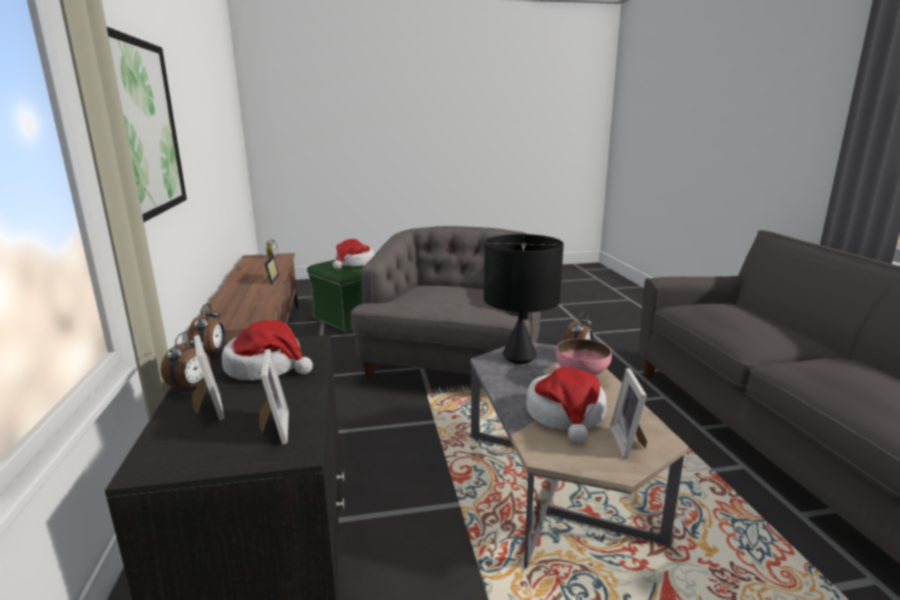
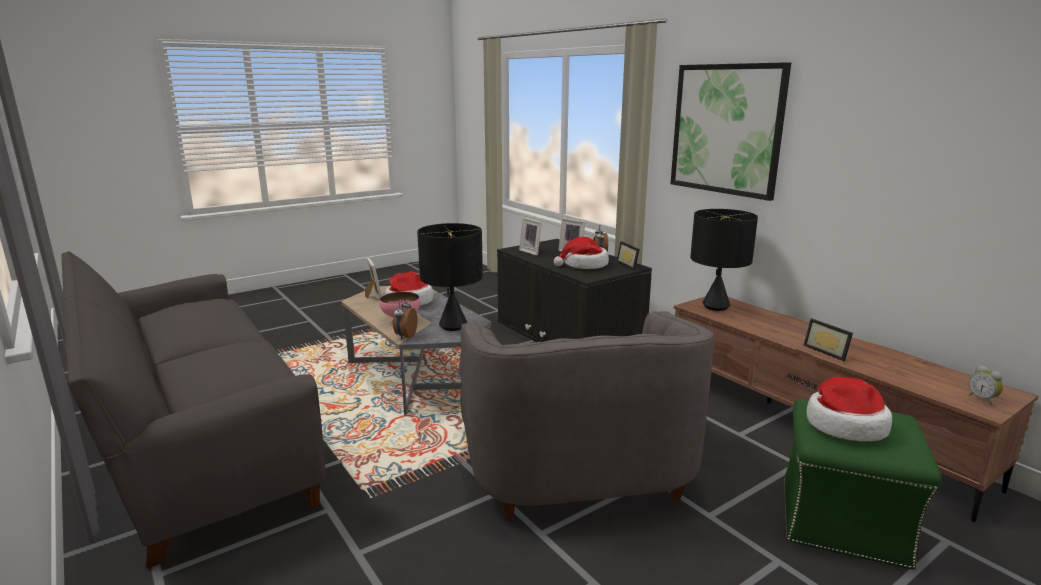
camera: 155 degrees right, 0 degrees up
alarm clock [188,303,225,356] -> picture frame [616,241,640,270]
none -> black table lamp [690,209,758,311]

